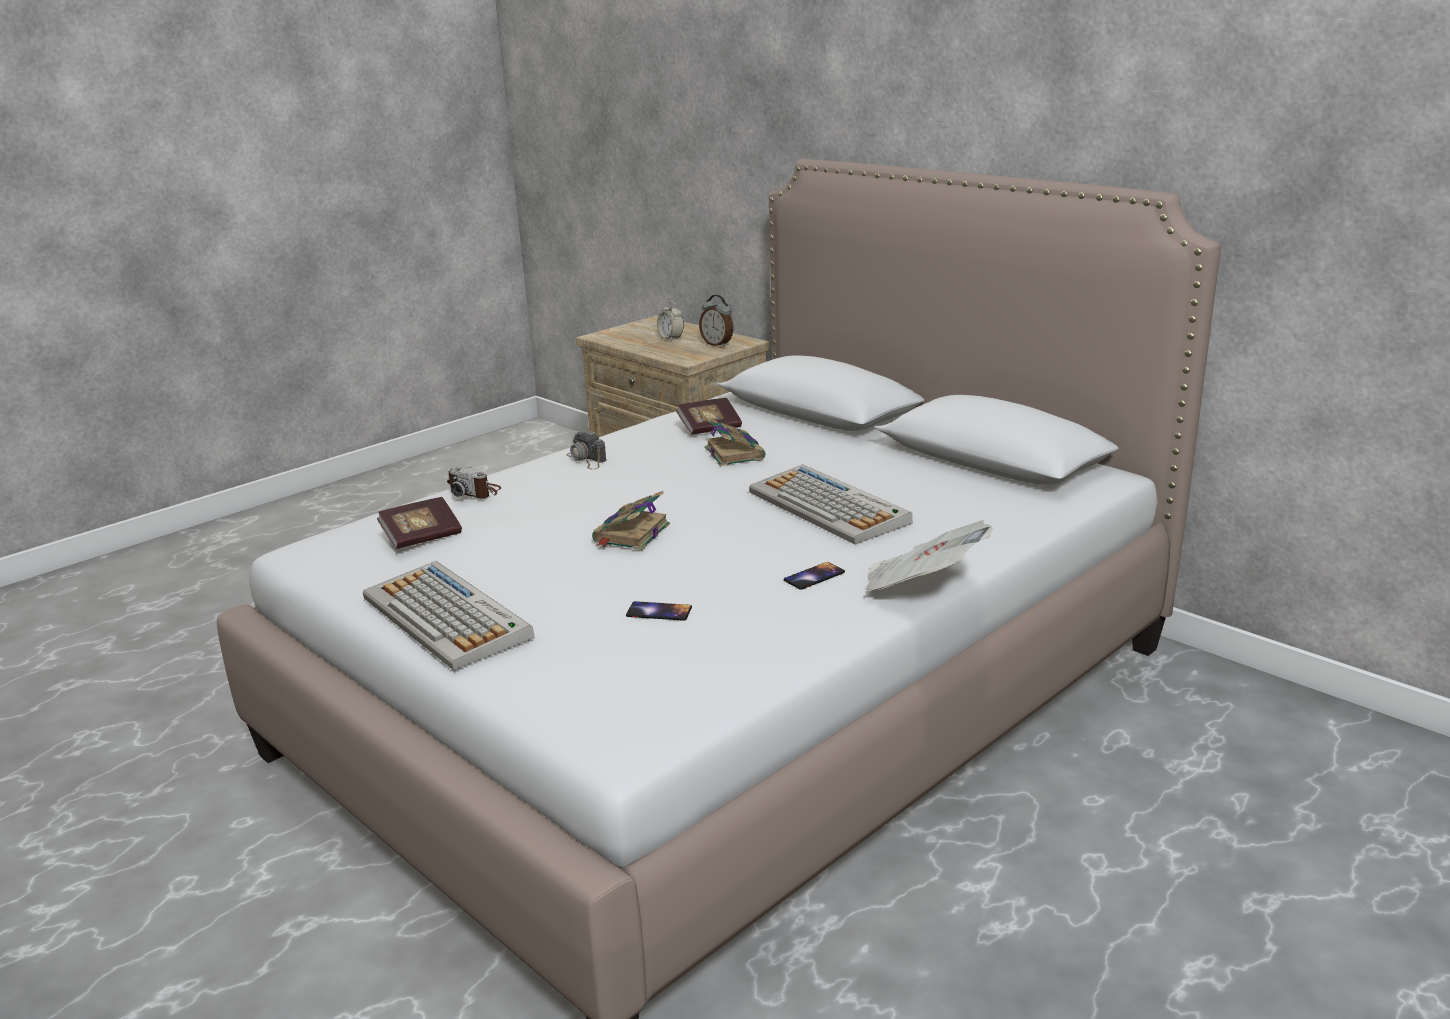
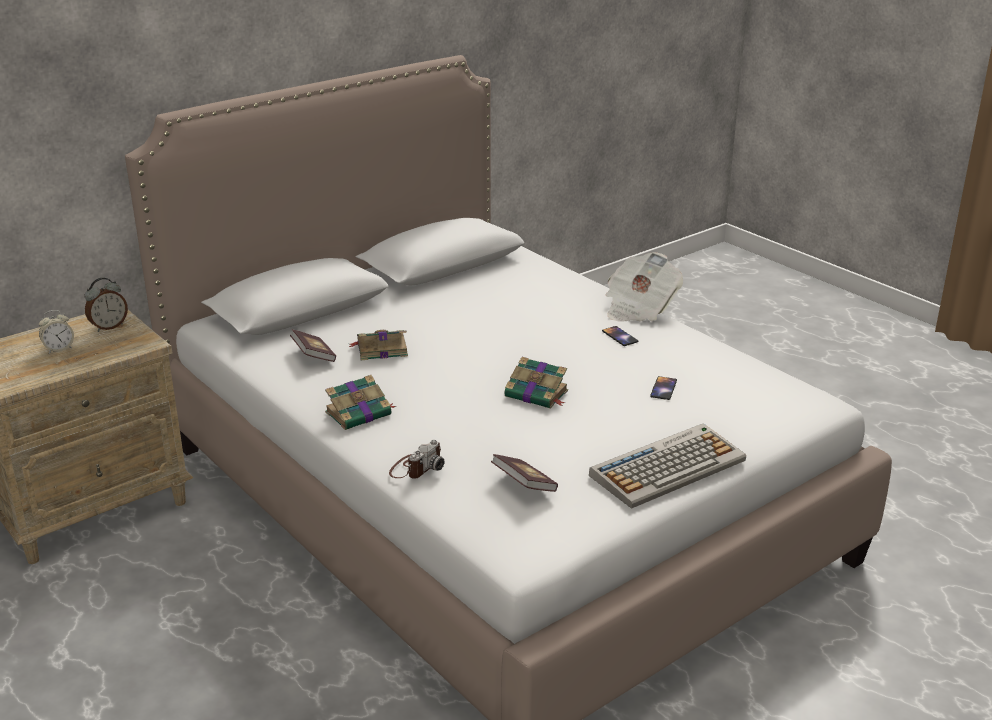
camera: 85 degrees left, 5 degrees up
camera [567,431,606,469] -> book [325,375,396,430]
keyboard [749,464,913,544] -> none

